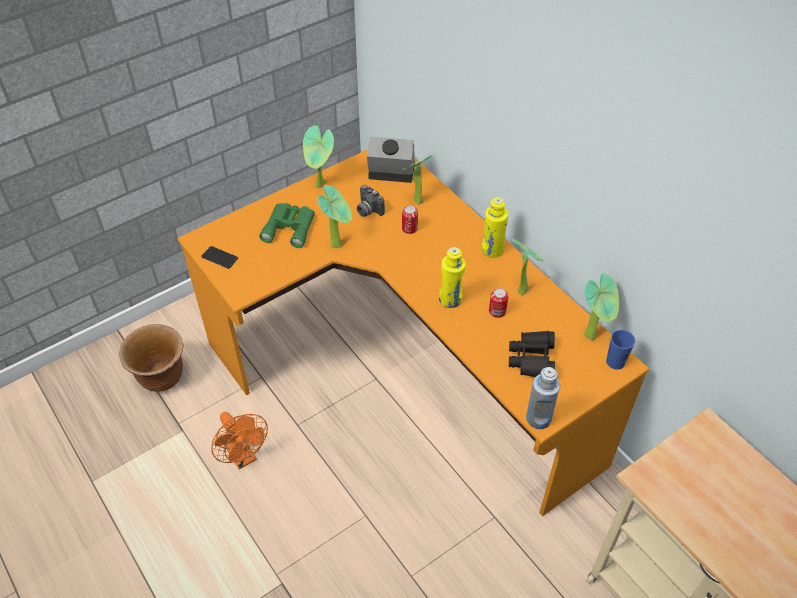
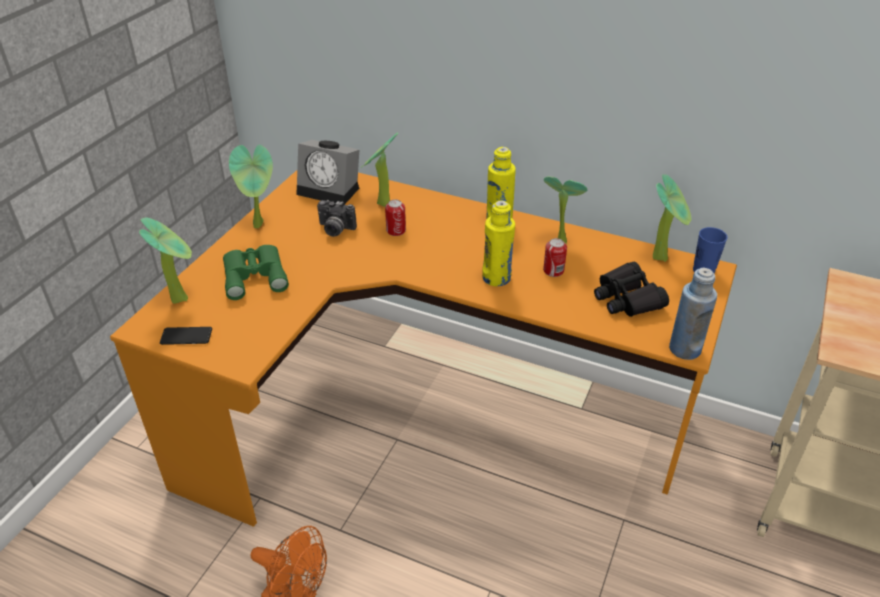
camera: 30 degrees left, 10 degrees down
brown planter [119,324,183,392] -> none
potted plant [317,185,352,249] -> potted plant moved to [139,217,192,304]
alarm clock [367,137,415,183] -> alarm clock turned 135 degrees counterclockwise [297,140,359,204]

